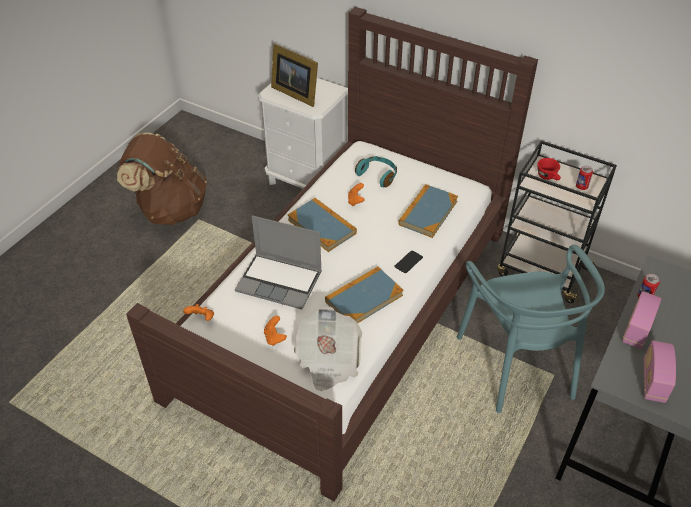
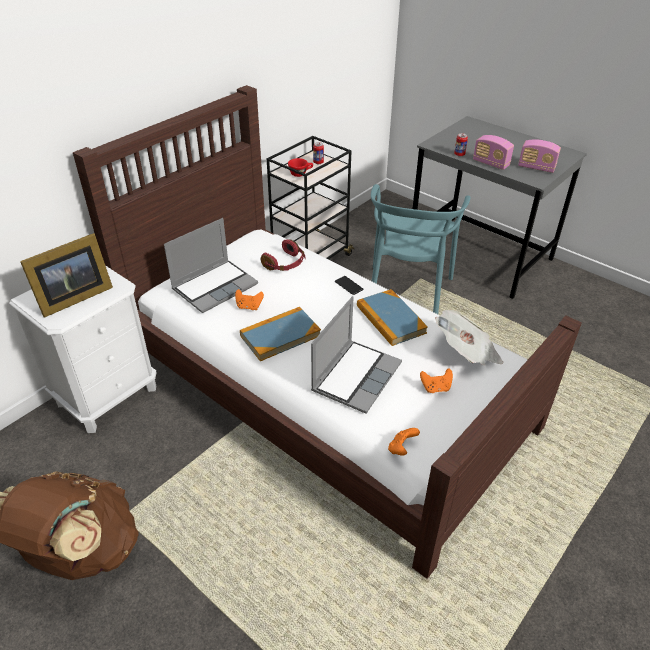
camera: 80 degrees left, 5 degrees down
turquoise headphones [355,156,397,187] -> laptop [164,218,258,313]
book [398,184,458,238] -> red headphones [261,239,305,271]
turquoise chair [457,245,605,413] -> turquoise chair turned 105 degrees clockwise [371,184,470,314]

